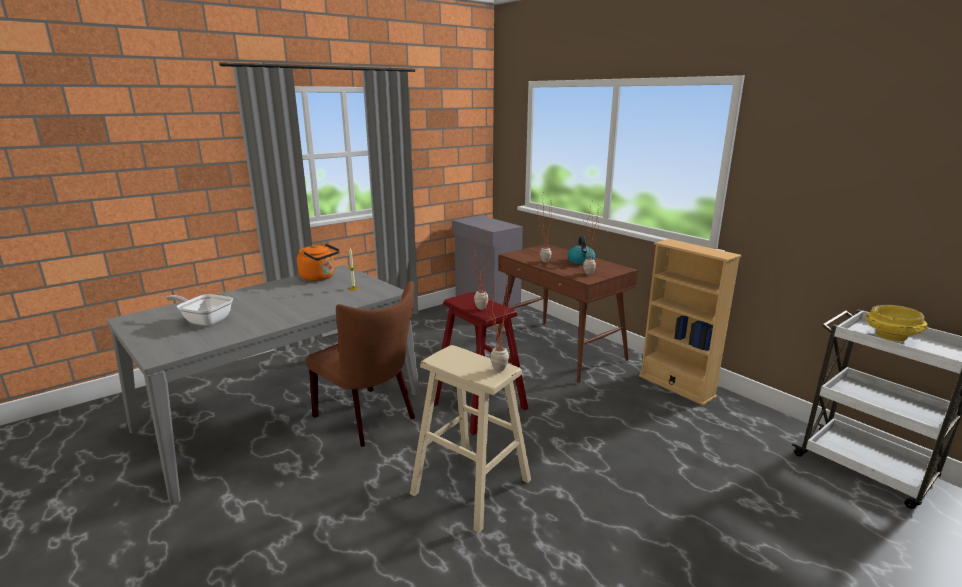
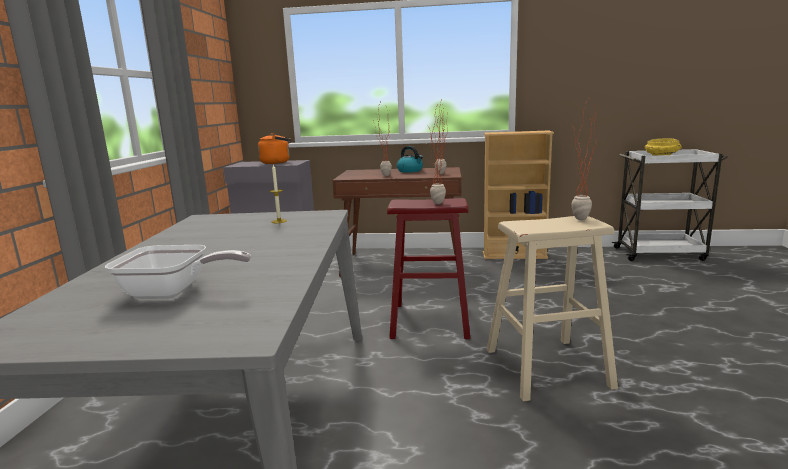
camera: 45 degrees left, 5 degrees down
frying pan [166,294,233,326] -> frying pan turned 150 degrees counterclockwise [105,245,251,299]
orange kettle [297,243,340,281] -> orange kettle moved to [258,133,291,164]
brown chair [306,281,415,447] -> none

